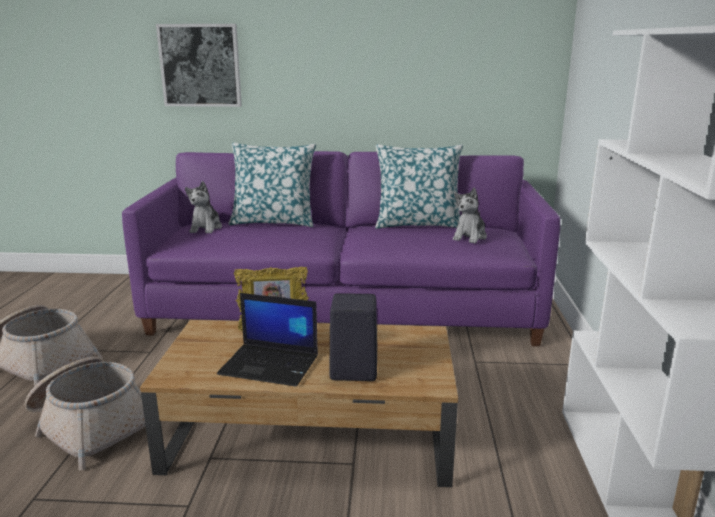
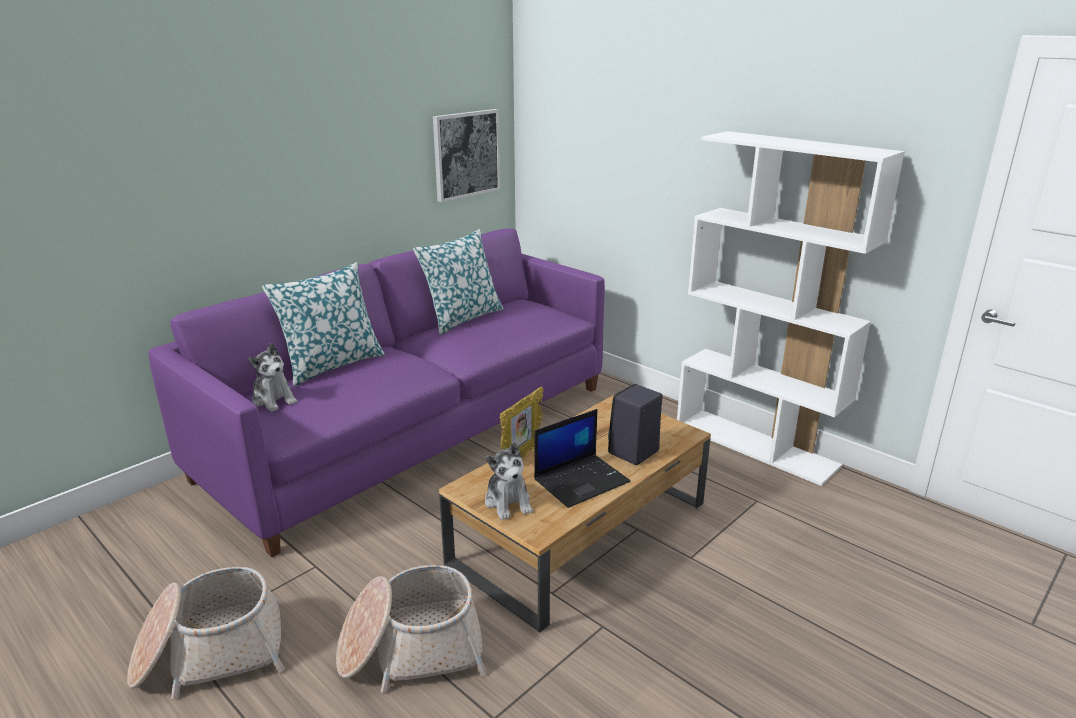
camera: 50 degrees left, 5 degrees up
picture [156,24,242,107] -> picture moved to [433,109,500,202]
plush toy [453,187,487,244] -> plush toy moved to [485,442,533,520]

